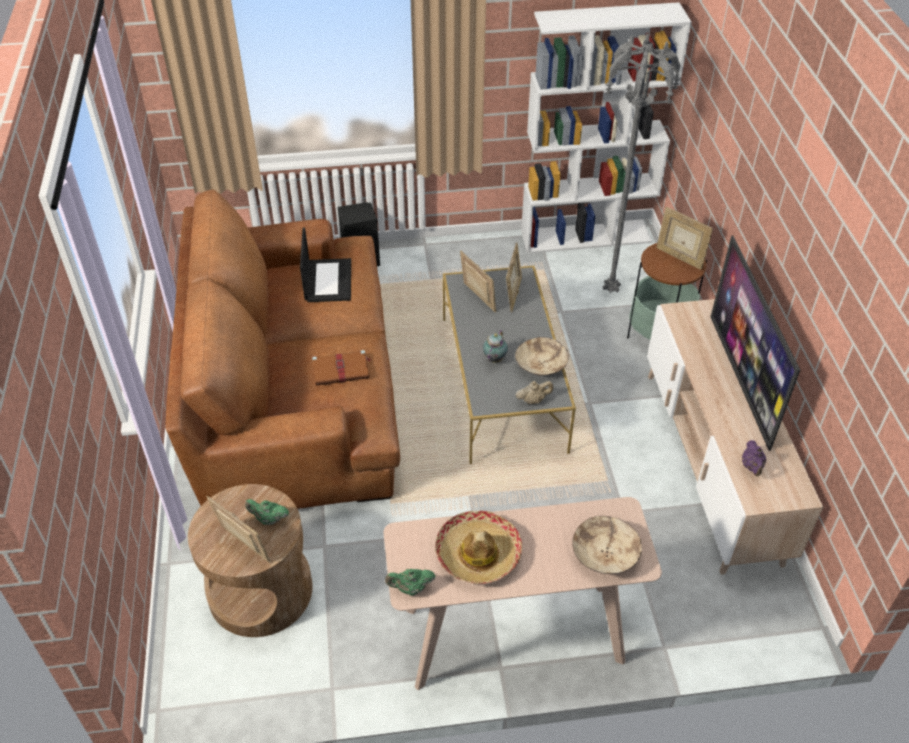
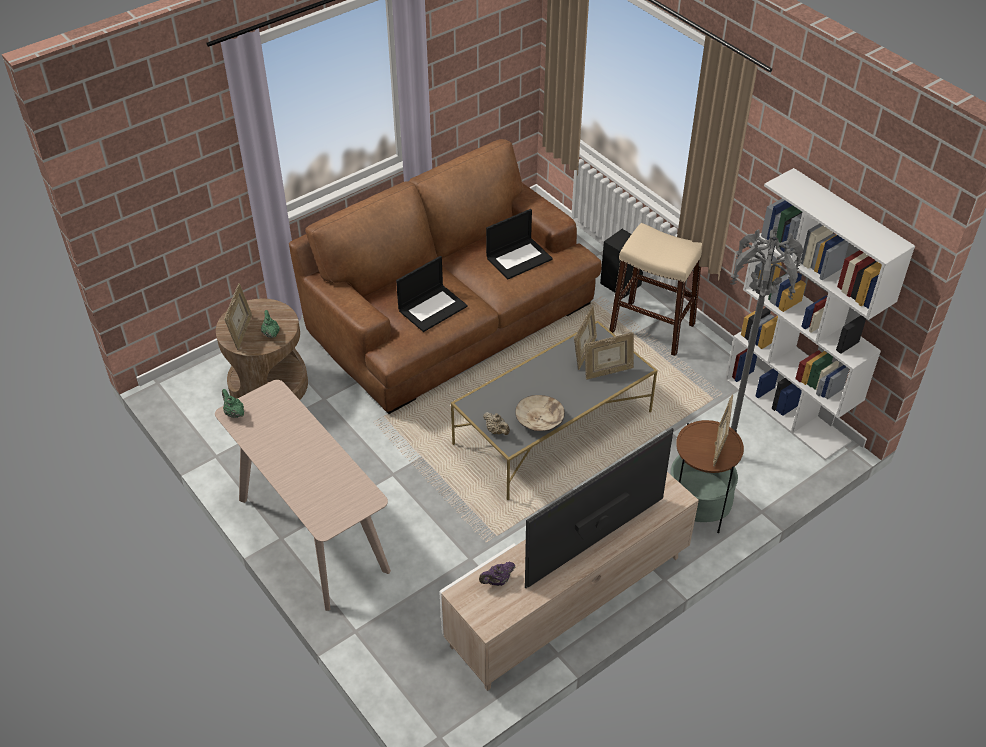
camera: 60 degrees right, 0 degrees up
brown book [312,350,371,385] -> laptop [396,256,467,332]
hat [435,511,522,584] -> none
teapot [483,330,508,363] -> none
beige bowl [572,516,642,574] -> none
none -> beige stool [609,223,702,356]

